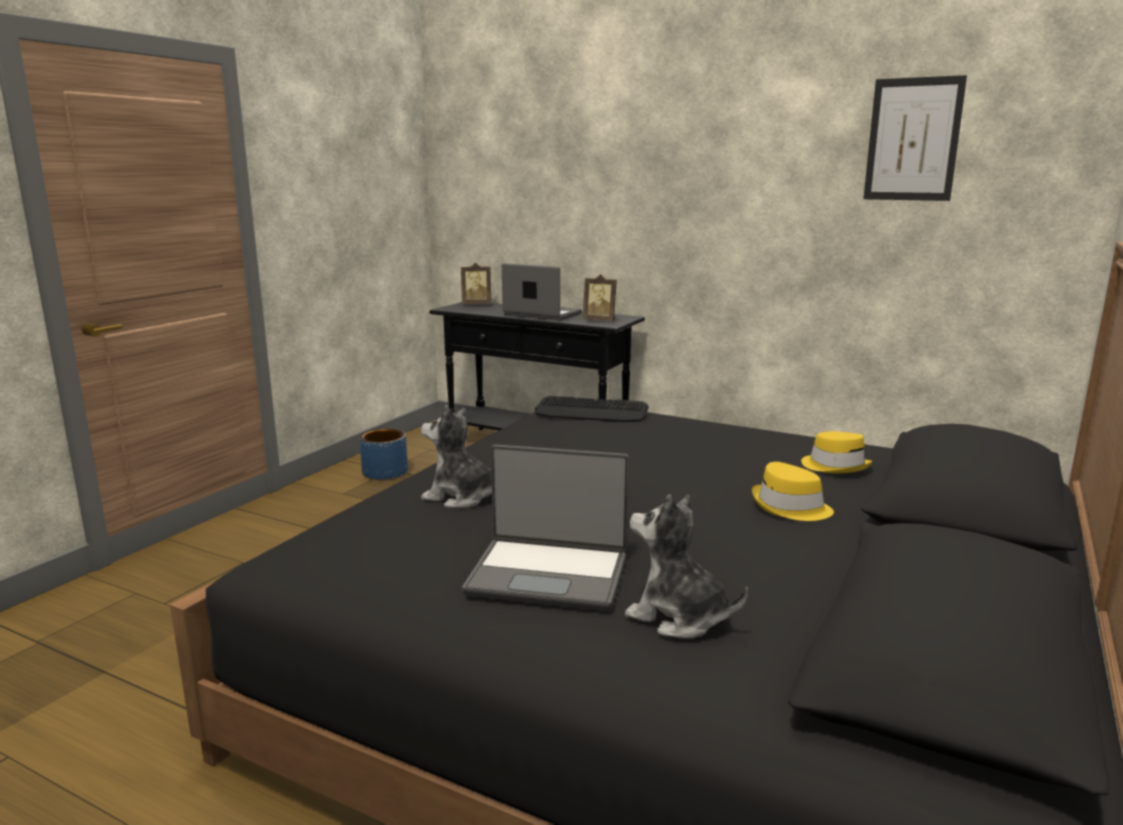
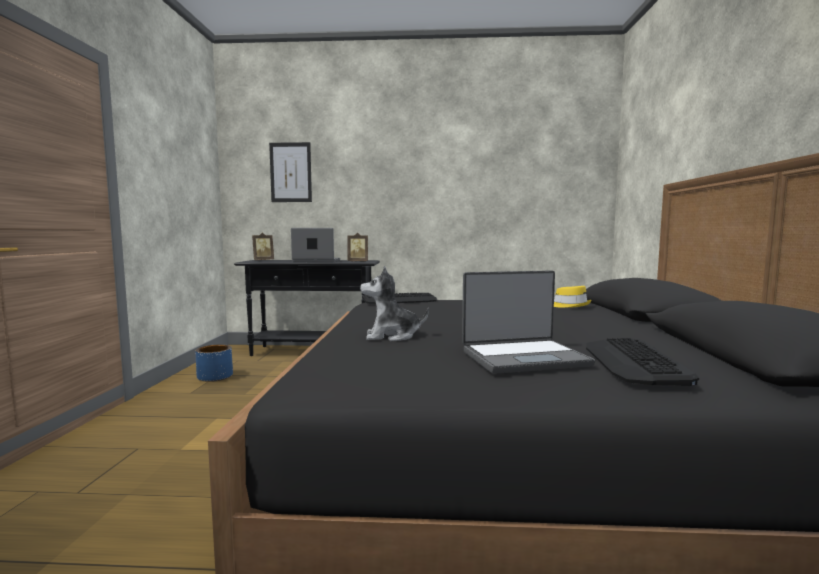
camera: 25 degrees left, 10 degrees down
plush toy [625,494,748,639] -> keyboard [586,338,699,386]
yellow hat [752,462,834,521] -> none
picture [863,75,967,201] -> picture moved to [269,142,312,202]

